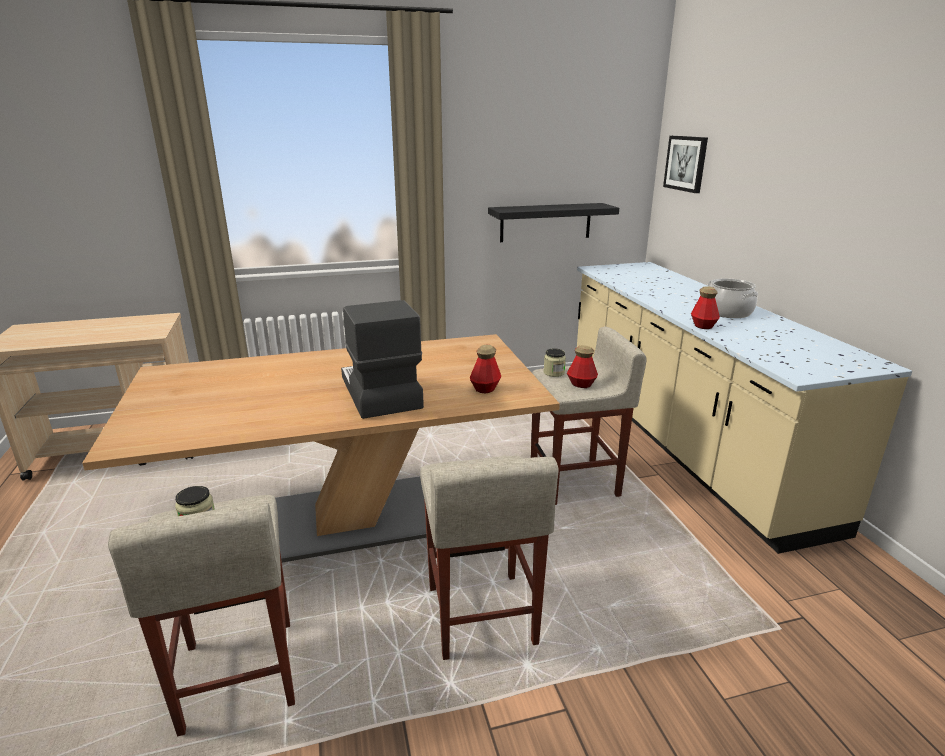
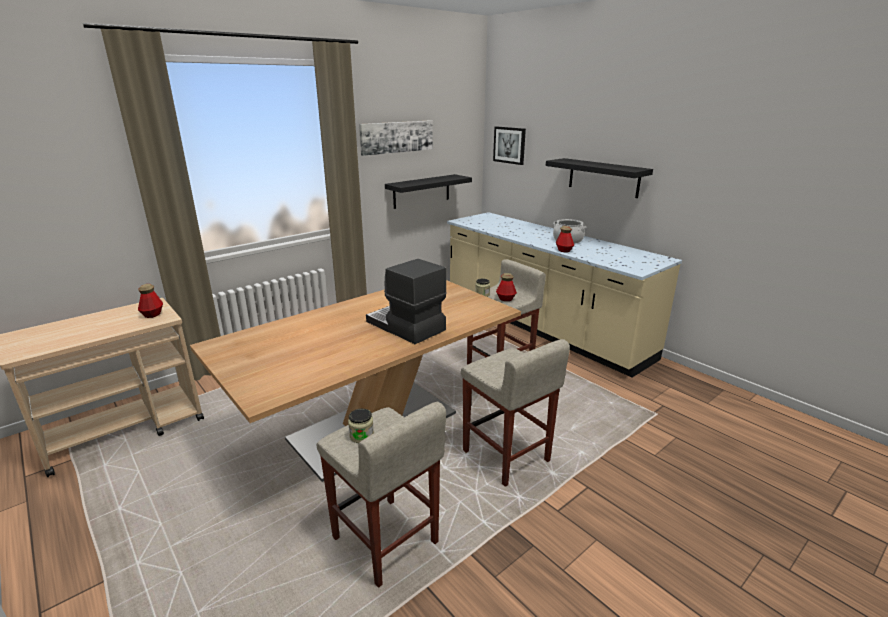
camera: 25 degrees left, 0 degrees up
bottle [470,345,501,393] -> bottle moved to [138,284,163,318]
none -> picture [359,120,433,156]
none -> black shelf [546,158,653,198]

